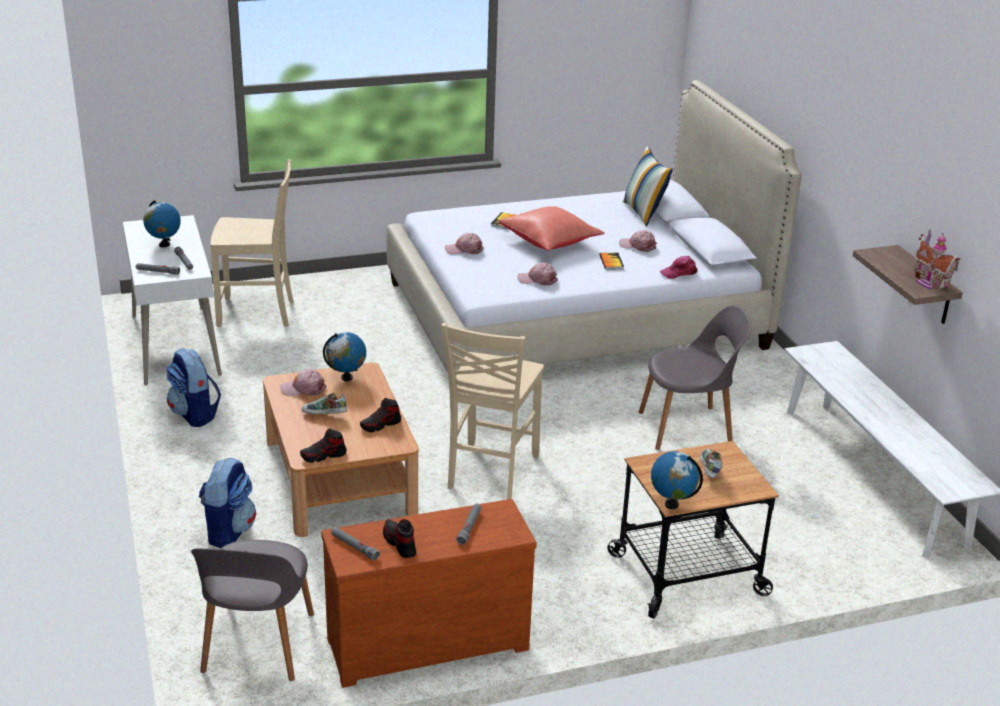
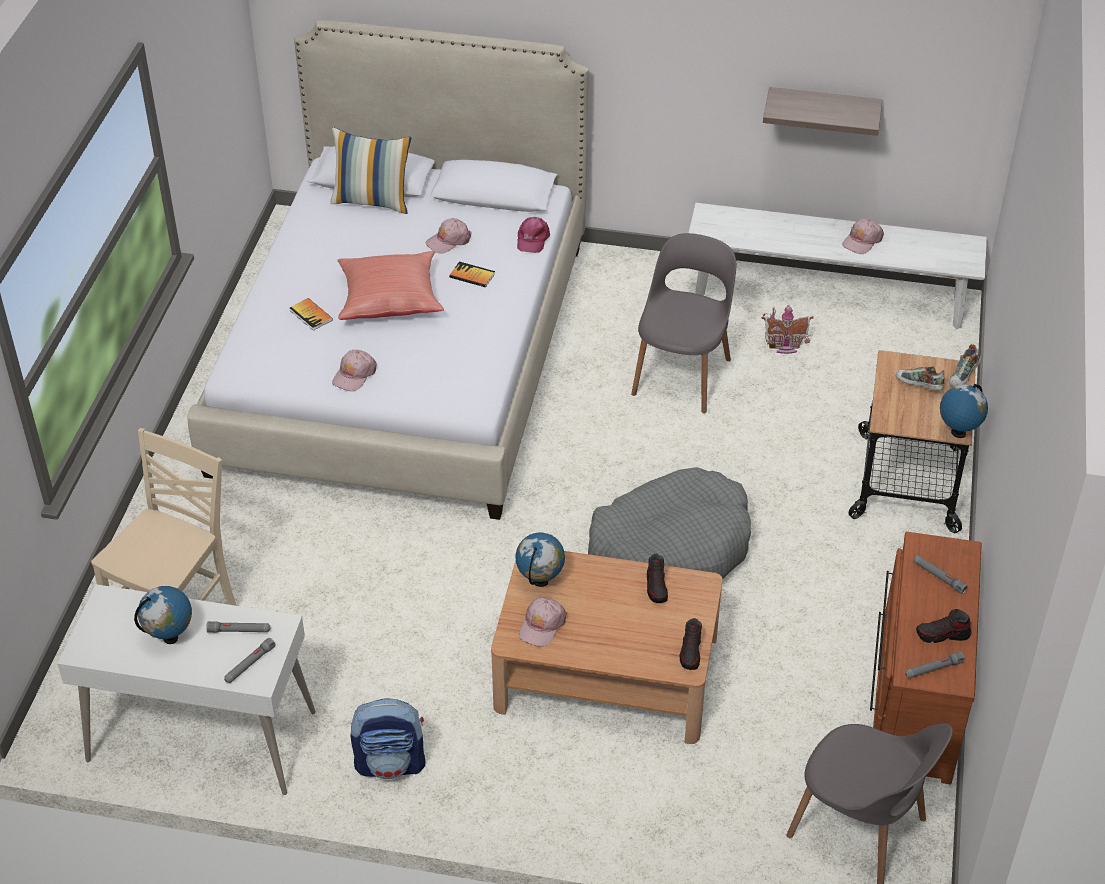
camera: 60 degrees left, 15 degrees up
backpack [199,458,256,548] -> none
shoe [302,392,347,414] -> shoe moved to [949,344,982,387]
beige chair [441,323,544,499] -> grey dog bed [588,467,751,579]
pink cap [517,262,557,285] -> pink cap moved to [842,218,884,254]
toy house [914,229,960,290] -> toy house moved to [761,305,813,354]

